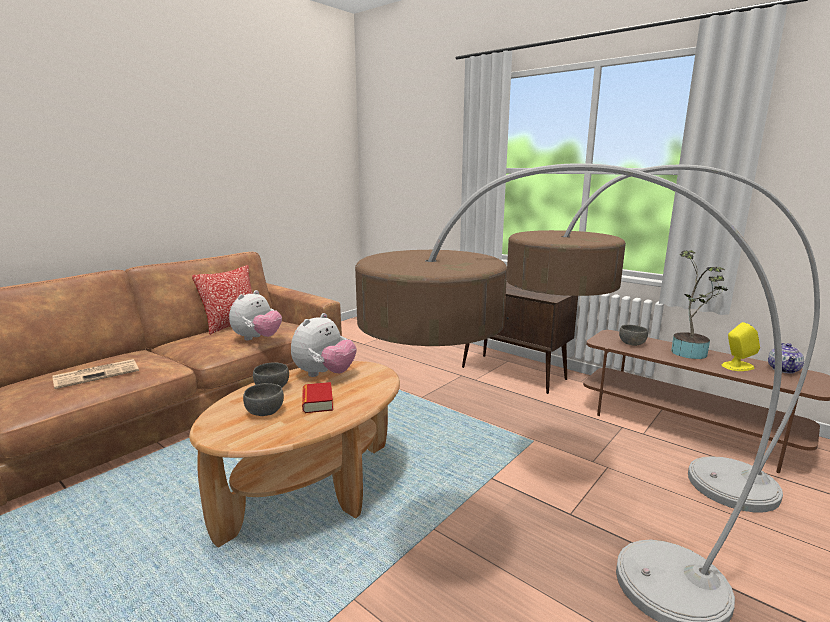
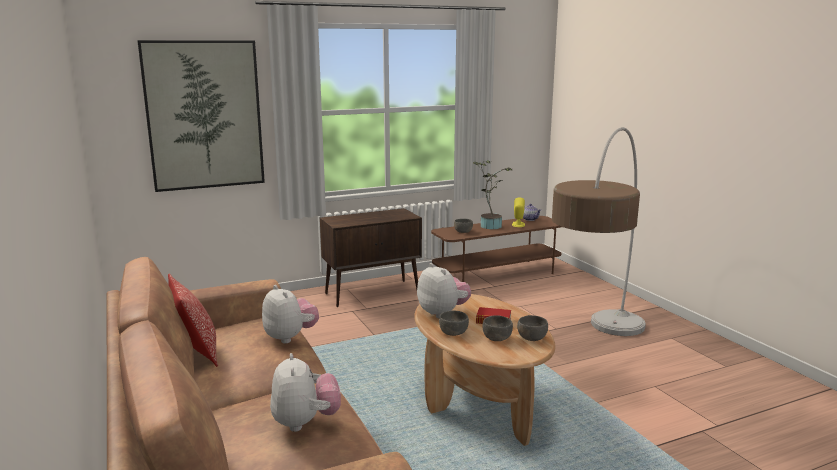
camera: 65 degrees left, 0 degrees up
newspaper [52,359,139,389] -> plush toy [270,353,341,432]
floor lamp [507,165,820,512] -> none
none -> picture [137,40,265,192]
none -> grey bowl [517,315,548,341]

